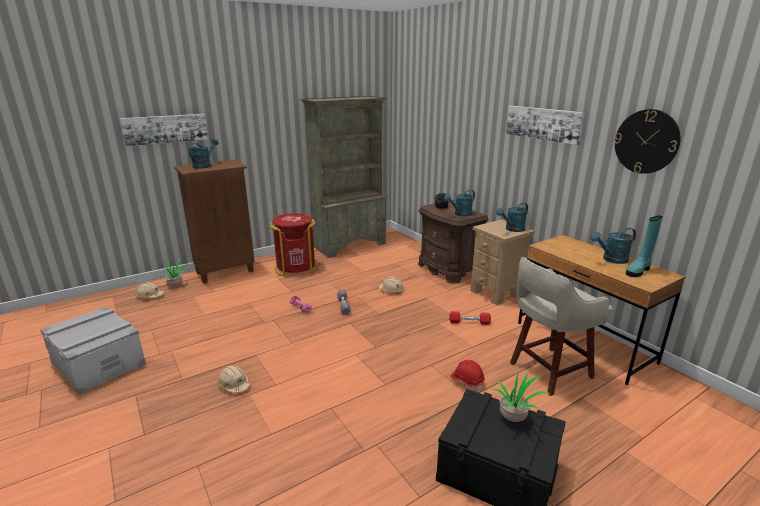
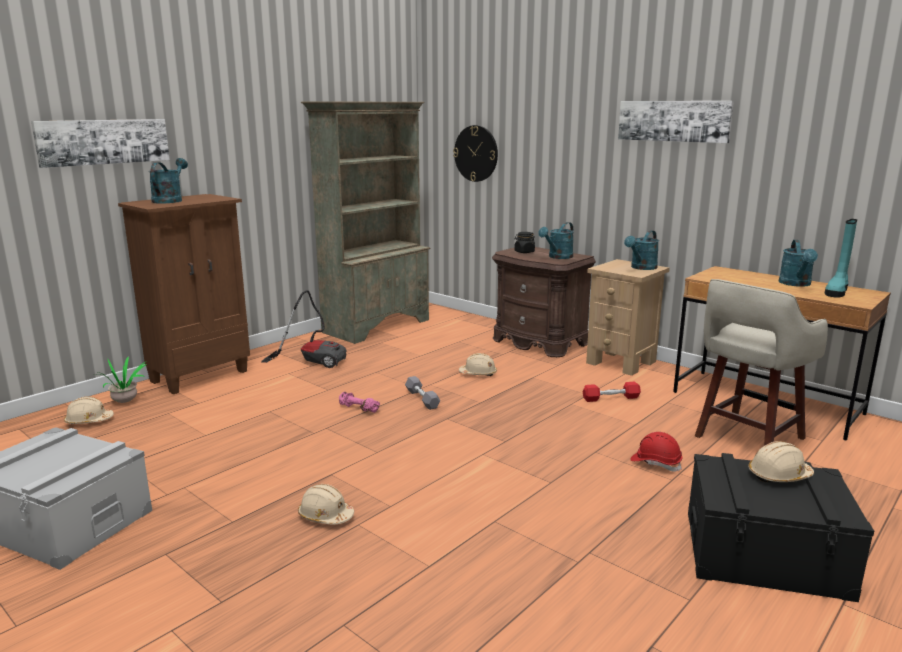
camera: 15 degrees left, 5 degrees down
red trash can [270,213,317,276] -> vacuum cleaner [261,290,346,368]
potted plant [492,373,551,422] -> beige hard hat [748,441,814,482]
turquoise watering can [590,228,636,264] -> turquoise watering can turned 45 degrees counterclockwise [779,240,818,287]
wall clock [614,109,681,174] -> wall clock moved to [453,125,498,182]

